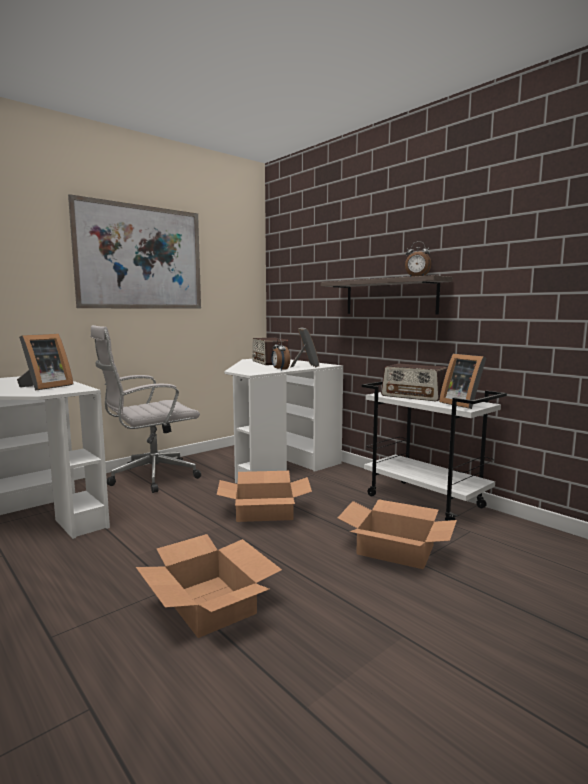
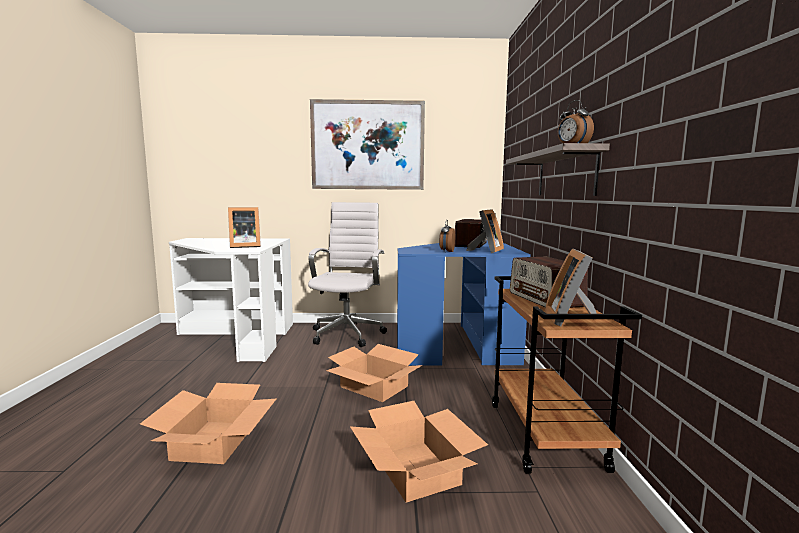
camera: 40 degrees right, 0 degrees up
white office chair [91,325,201,493] -> white office chair turned 90 degrees clockwise [308,202,387,347]
white desk [224,359,343,483] -> blue desk [397,241,531,366]
white cart [362,381,507,521] -> brown cart [492,276,642,474]

